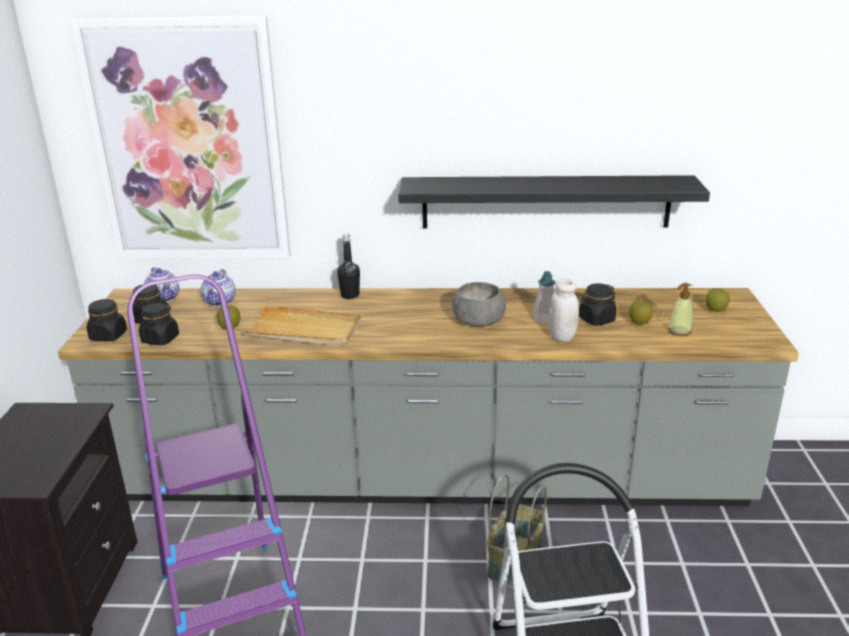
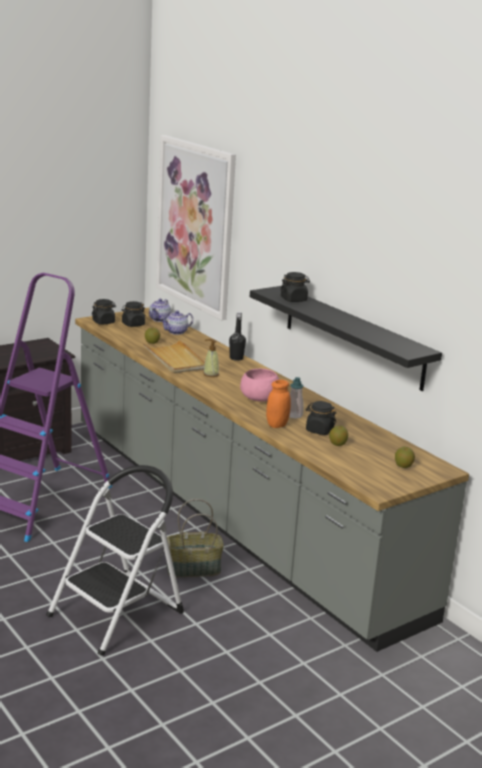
camera: 50 degrees right, 5 degrees down
black jar [139,302,179,345] -> black jar moved to [280,272,310,302]
grey bowl [452,282,506,327] -> pink bowl [240,369,279,402]
white jar [549,278,579,342] -> orange jar [266,380,291,428]
soap dispenser [668,283,692,336] -> soap dispenser moved to [203,339,219,377]

